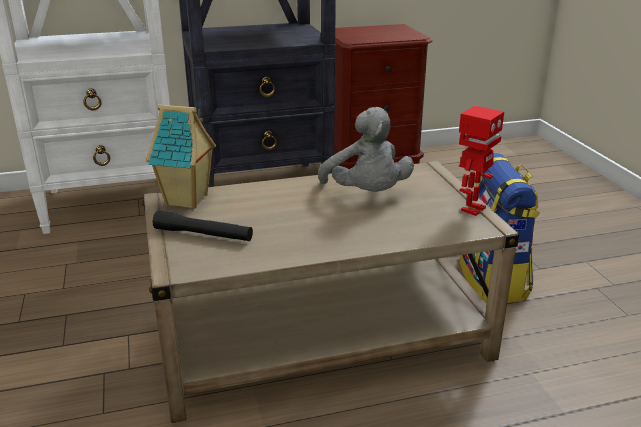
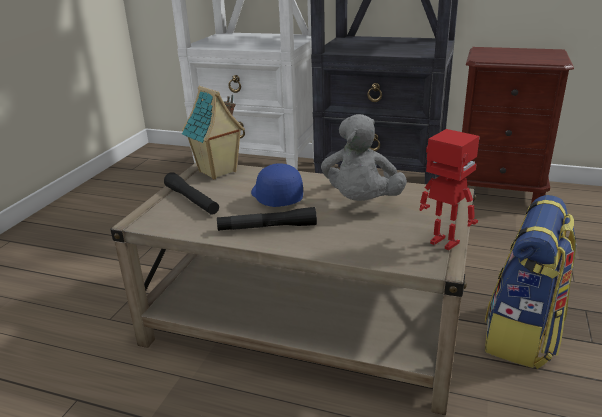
camera: 35 degrees right, 0 degrees up
toy robot [459,106,504,216] -> toy robot turned 120 degrees counterclockwise [419,129,480,250]
none -> black flashlight [217,207,317,231]
none -> blue cap [251,163,303,207]

